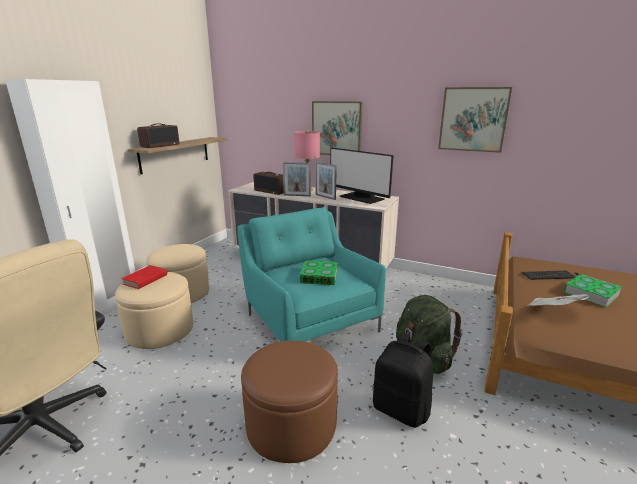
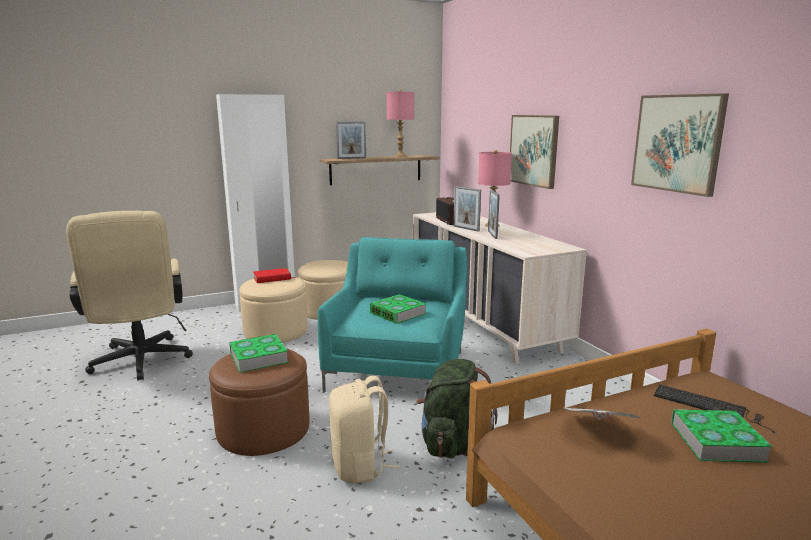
camera: 40 degrees right, 5 degrees down
radio [137,123,179,148] -> picture frame [336,122,366,159]
monitor [330,148,394,204] -> none
black backpack [373,333,433,428] -> beige backpack [329,376,399,484]
none -> book [229,334,288,373]
none -> pink table lamp [387,89,414,158]

